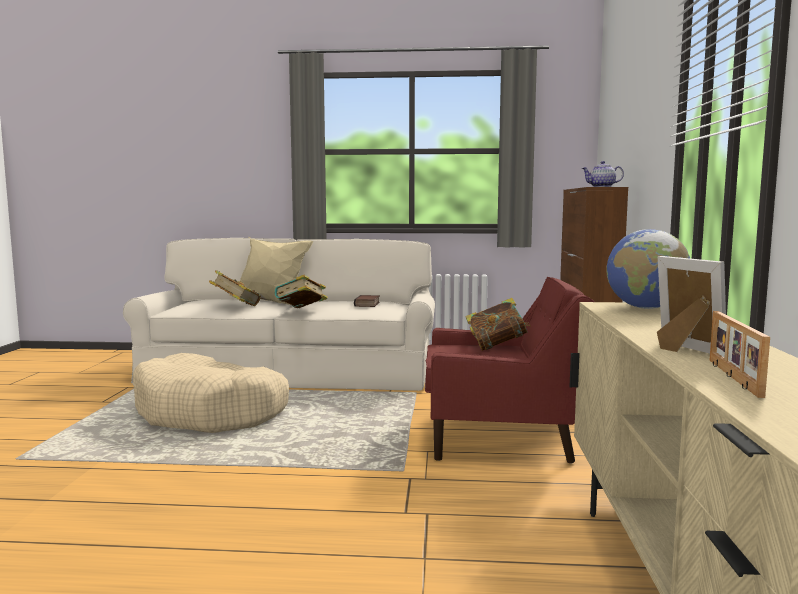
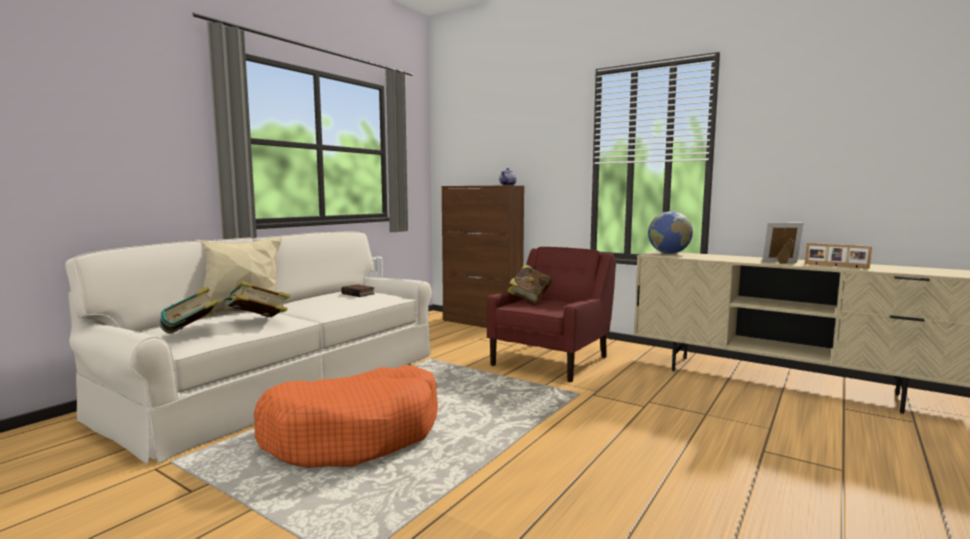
camera: 60 degrees left, 0 degrees up
beige dog bed [133,353,289,433] -> orange dog bed [254,365,438,468]
book [275,275,328,308] -> book moved to [160,287,218,333]

